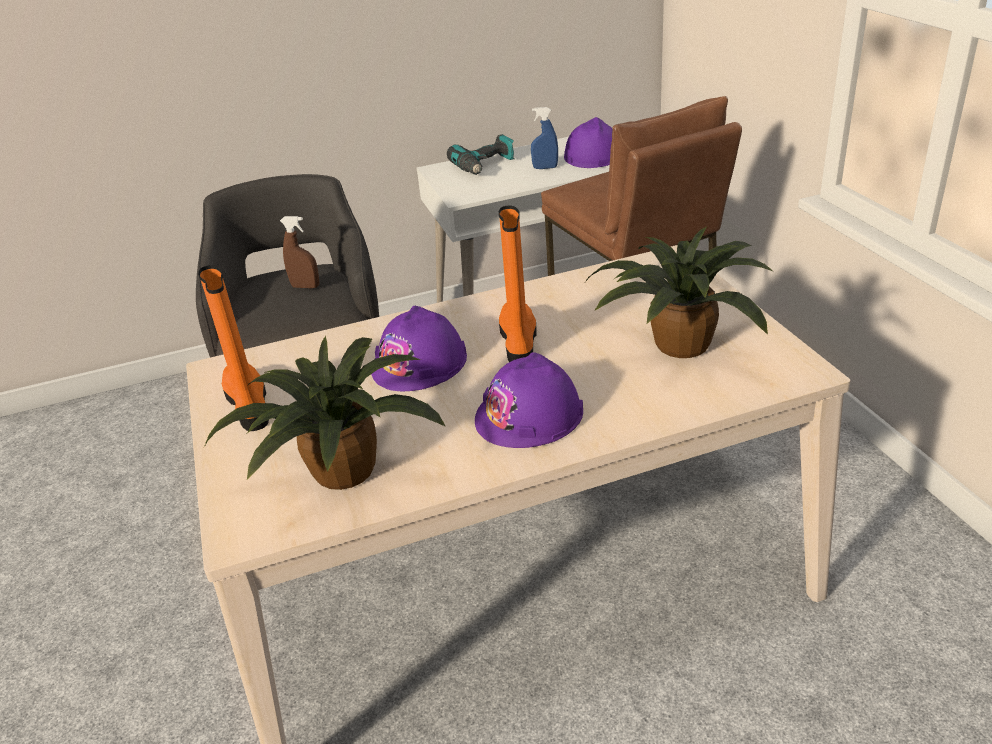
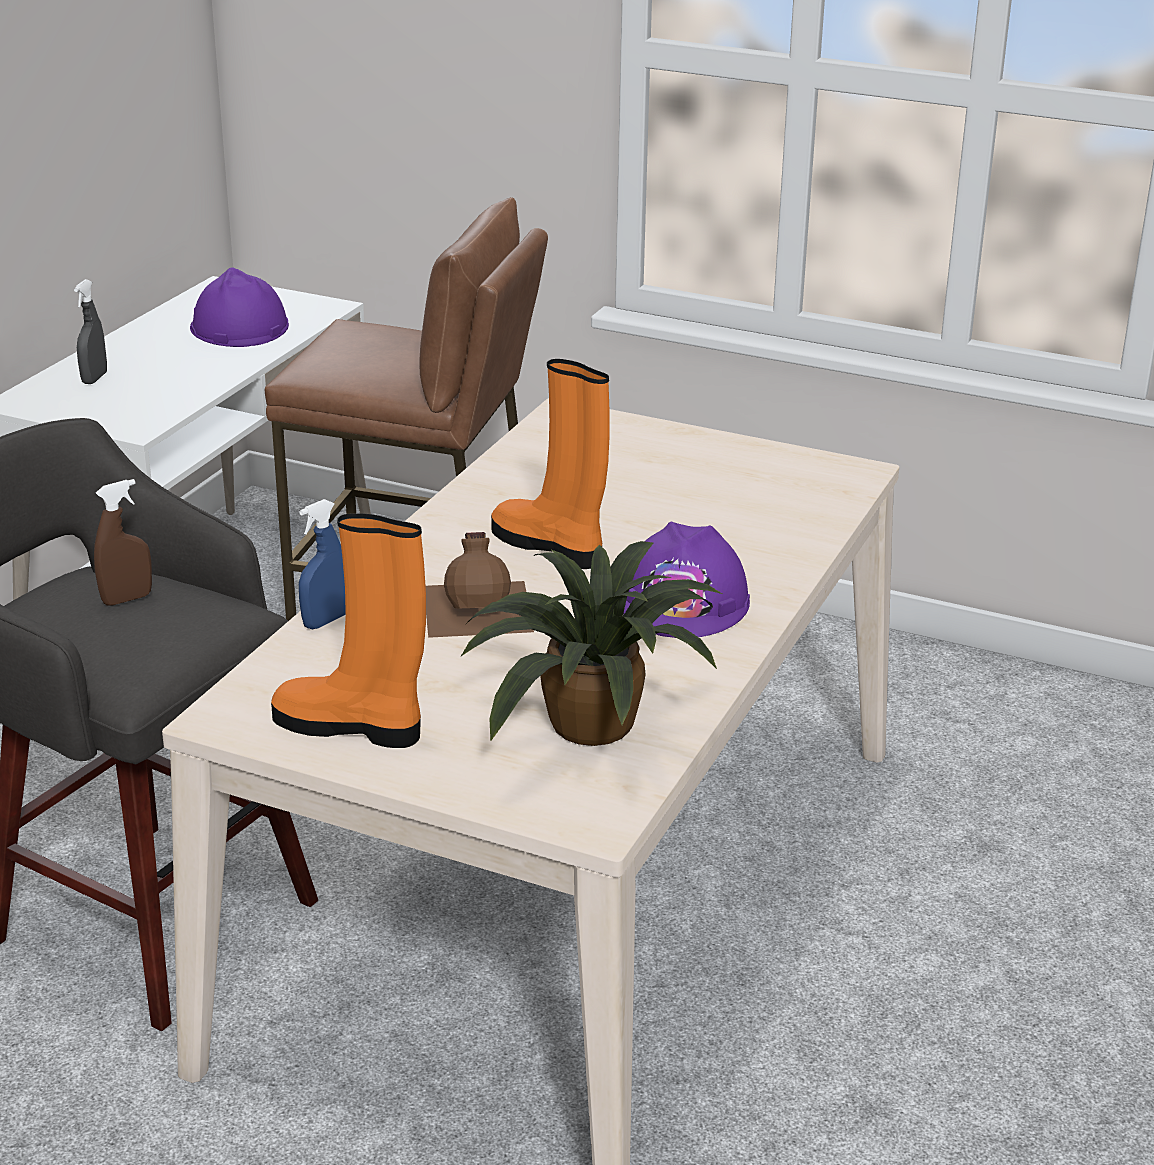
camera: 50 degrees left, 5 degrees down
purple hard hat [371,306,467,391] -> brown bottle [426,532,534,638]
power drill [447,134,514,175] -> grey spray bottle [74,279,107,384]
blue spray bottle [531,107,558,169] -> blue spray bottle moved to [299,499,346,629]
potted plant [585,227,774,358] -> none

